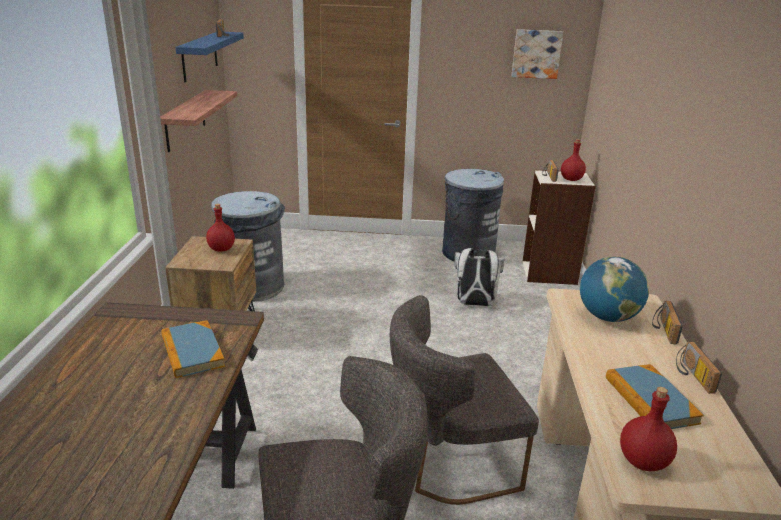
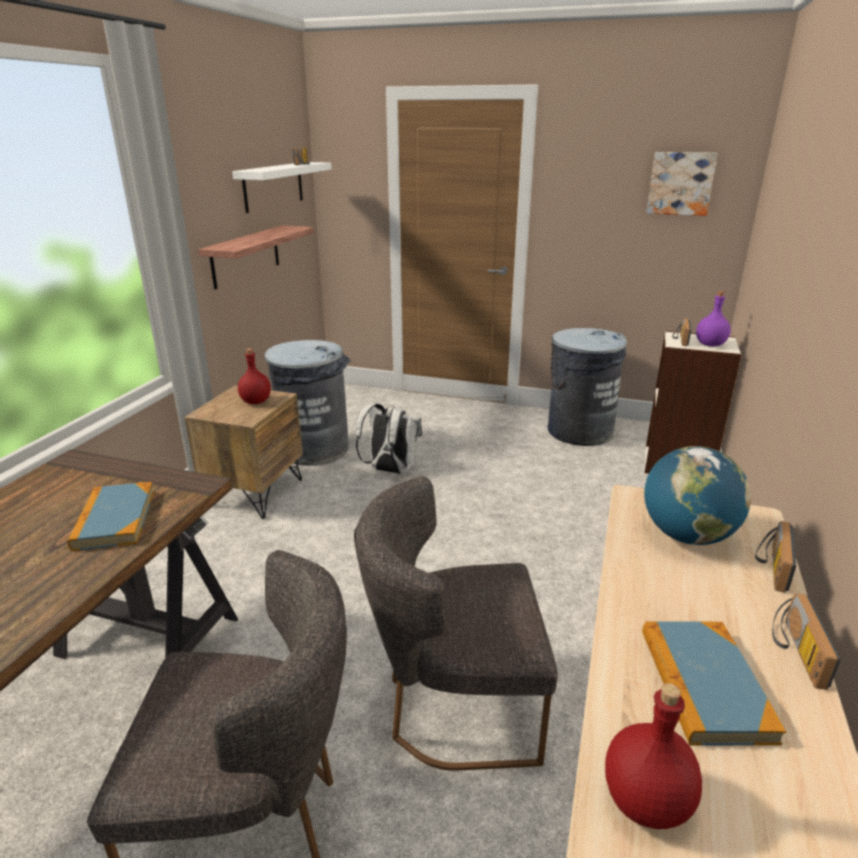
camera: 15 degrees right, 0 degrees up
blue shelf [175,32,244,82] -> white shelf [232,162,332,213]
white backpack [455,248,505,306] -> white backpack moved to [356,403,422,474]
red bottle [561,139,586,181] -> purple bottle [696,291,731,347]

